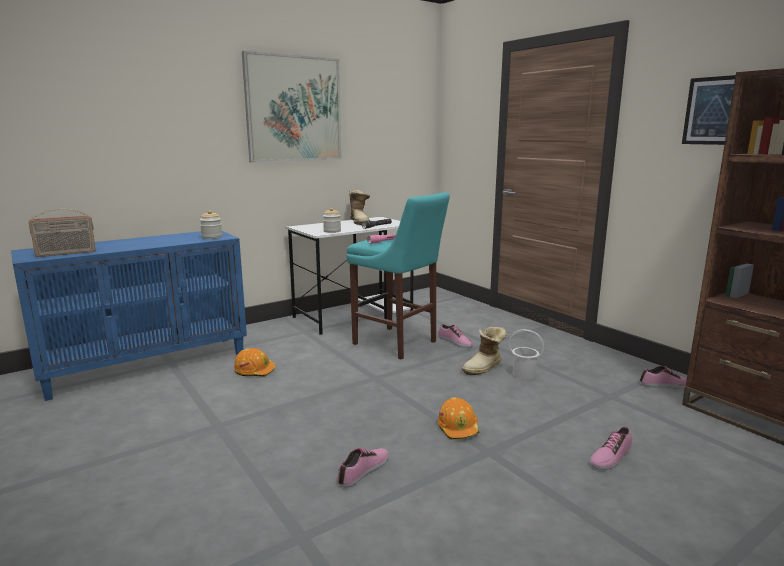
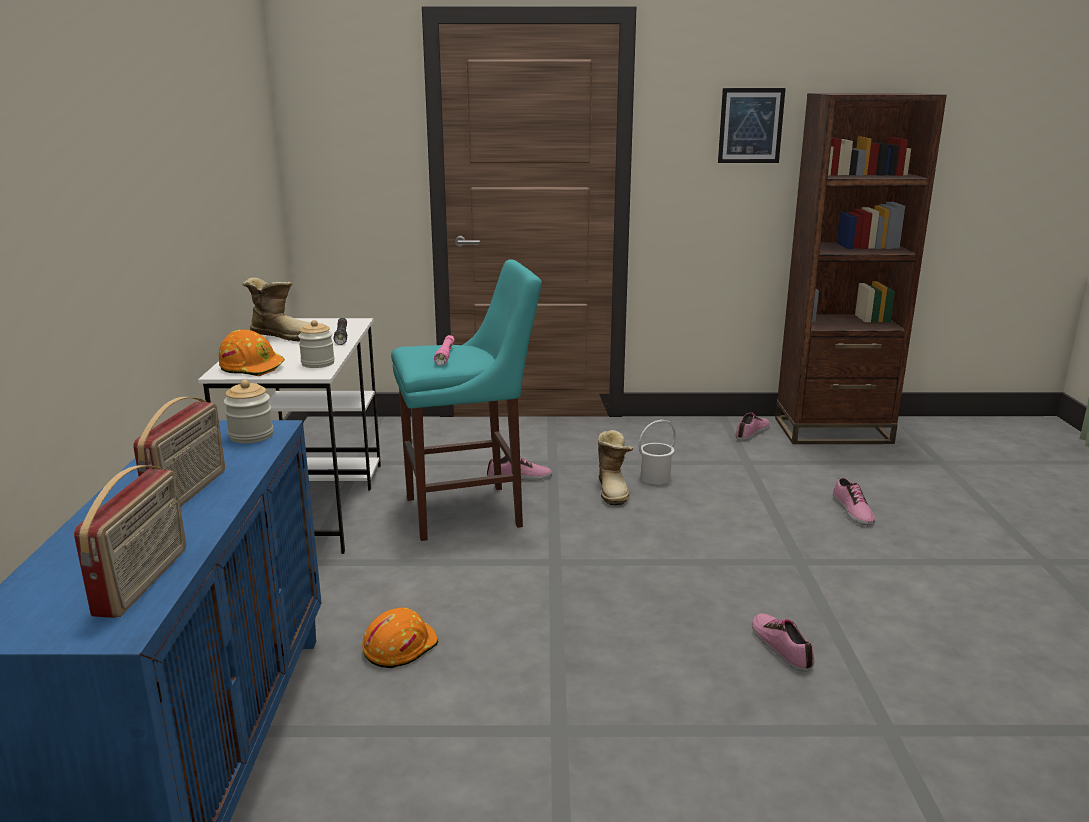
camera: 55 degrees left, 5 degrees up
picture [242,51,342,162] -> none
orange hard hat [438,397,480,440] -> orange hard hat moved to [219,330,285,376]
none -> radio [133,397,225,507]

